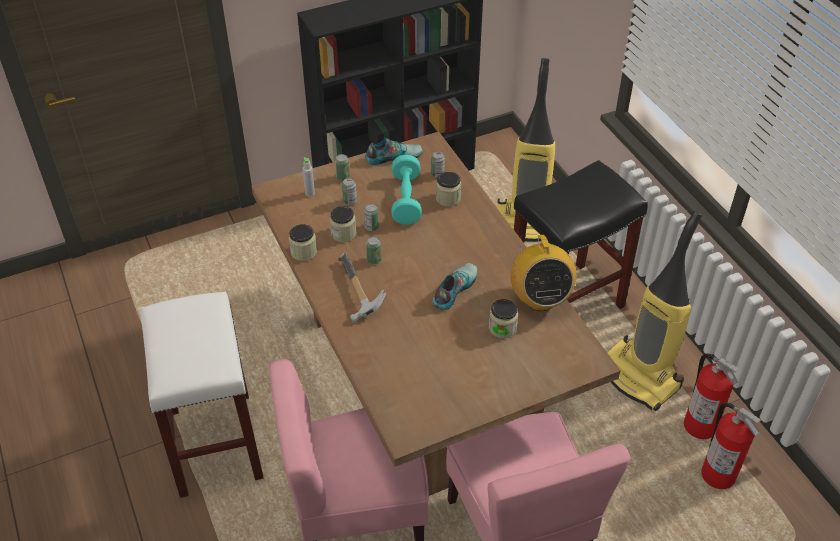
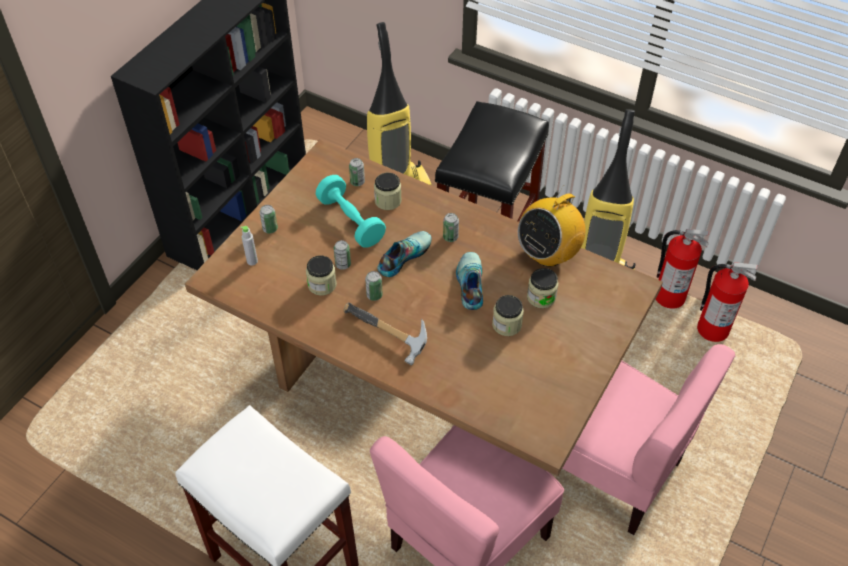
camera: 35 degrees left, 5 degrees up
jar [289,224,317,261] -> jar moved to [492,295,524,336]
can [342,178,357,205] -> can moved to [443,213,459,242]
shoe [365,138,423,165] -> shoe moved to [377,231,432,277]
radio [511,235,577,311] -> radio turned 90 degrees clockwise [518,185,586,267]

